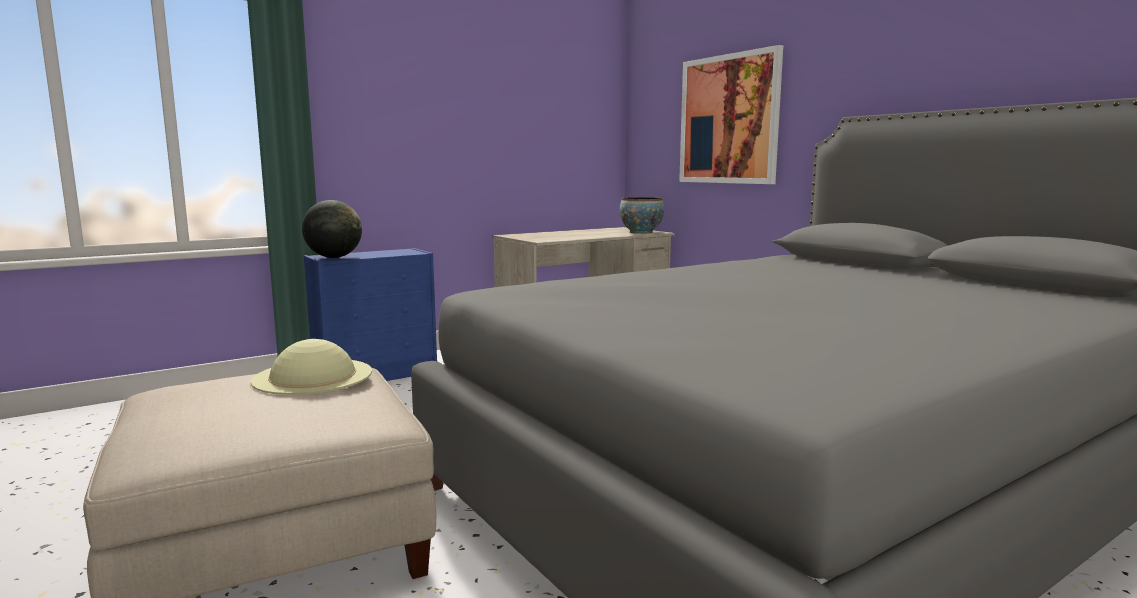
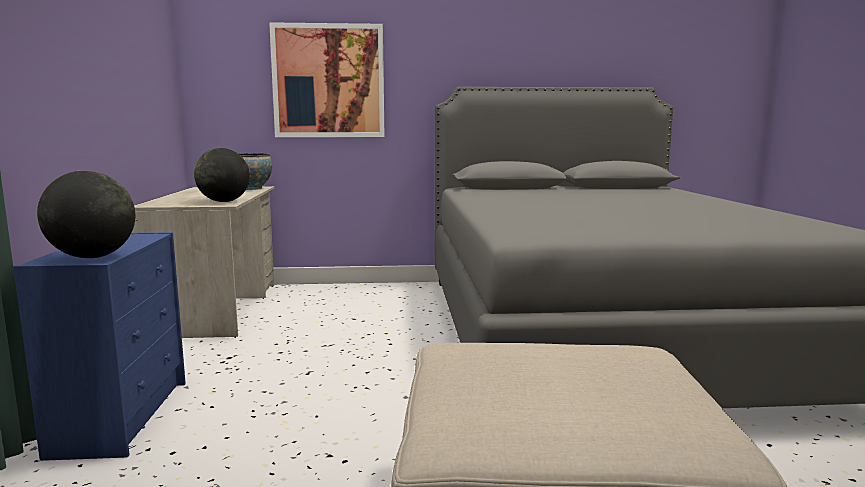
camera: 60 degrees left, 0 degrees up
beige hat [251,339,372,395] -> none
none -> globe [194,148,250,202]

